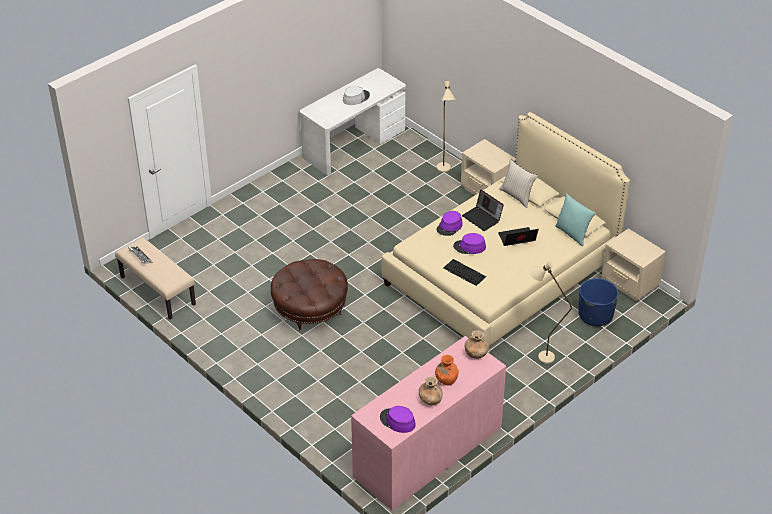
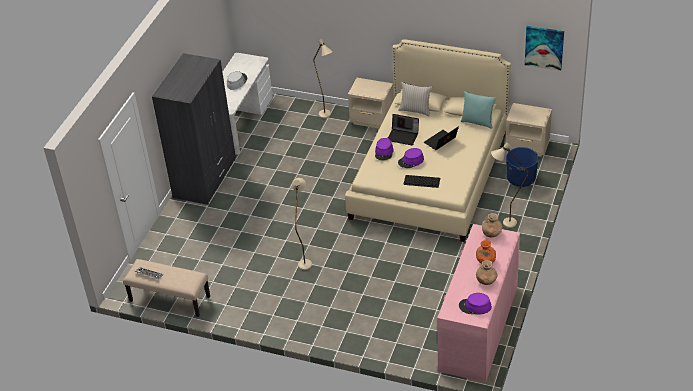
camera: 25 degrees left, 0 degrees up
brown ottoman [271,259,348,331] -> beige floor lamp [292,178,312,270]
none -> grey wardrobe [152,53,236,205]
none -> picture [525,26,564,71]

